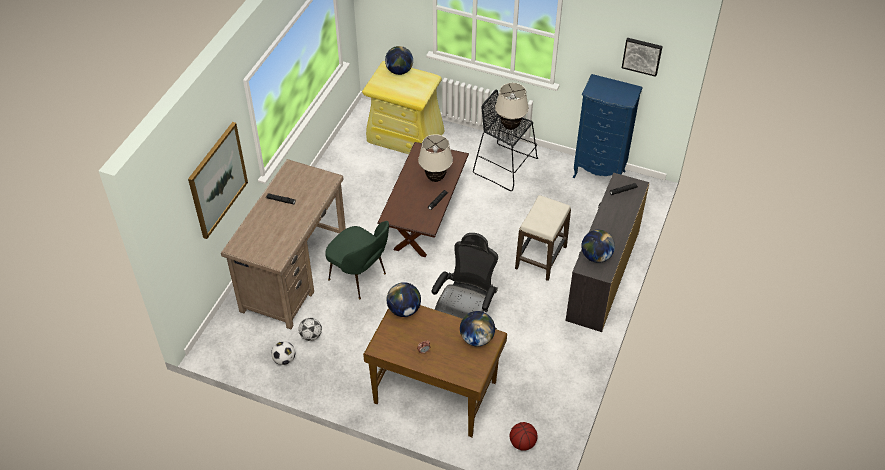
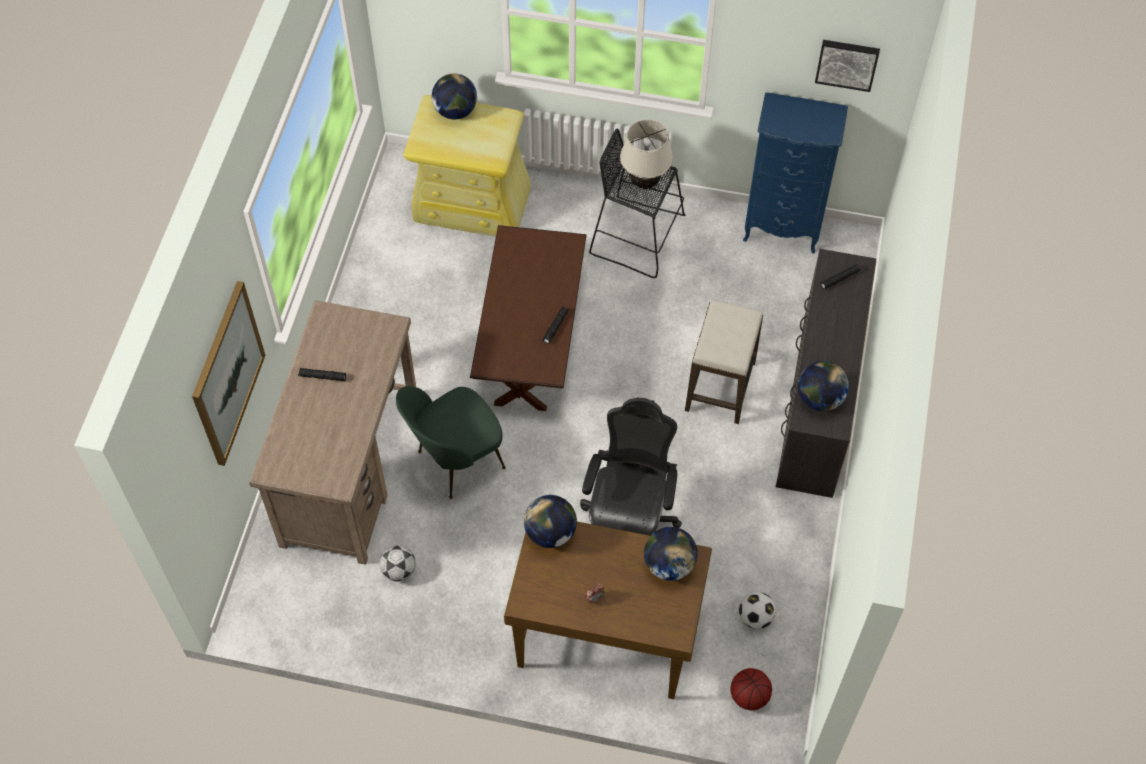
camera: 10 degrees left, 10 degrees up
football [271,341,295,365] -> football moved to [739,592,776,629]
green chair [325,221,389,299] -> green chair turned 120 degrees clockwise [396,386,506,499]
beige table lamp [418,134,453,182] -> none

